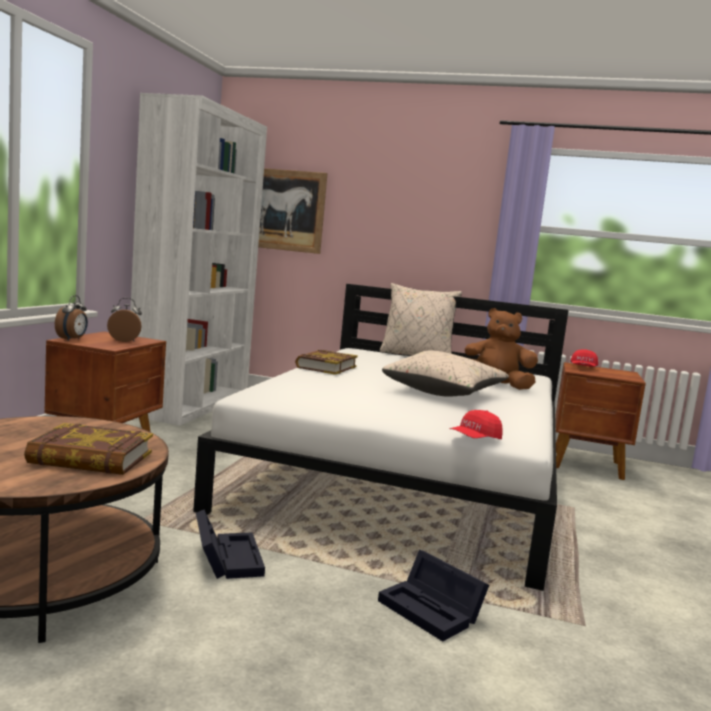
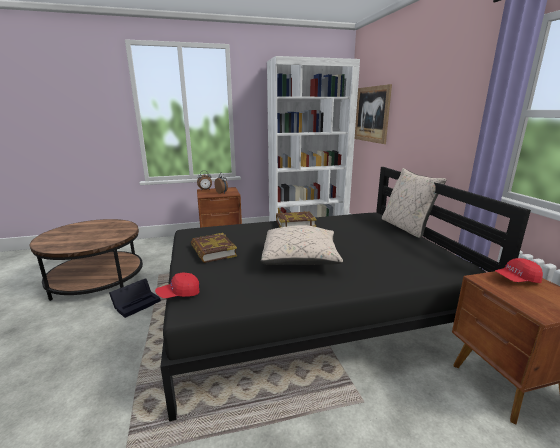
camera: 60 degrees right, 10 degrees up
book [24,423,153,475] -> book moved to [191,233,237,263]
white bed [193,284,569,591] -> black bed [161,167,531,421]
black storage box [378,550,489,641] -> none
red cap [449,410,503,439] -> red cap turned 45 degrees counterclockwise [155,273,200,298]
brown plush toy [465,308,538,390] -> none

